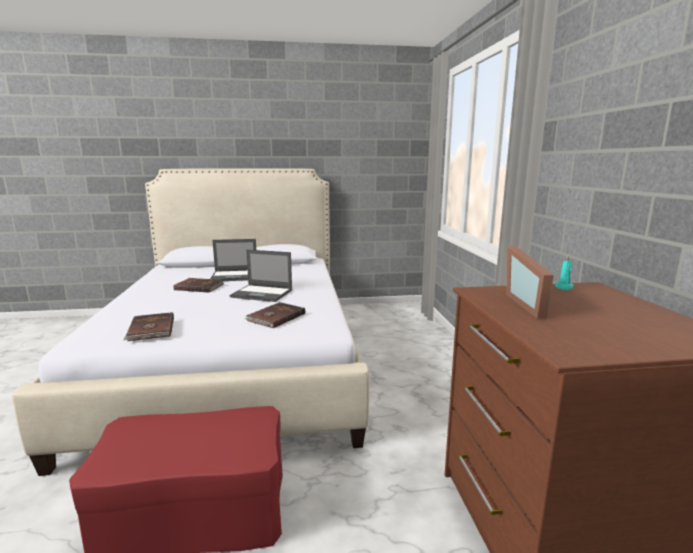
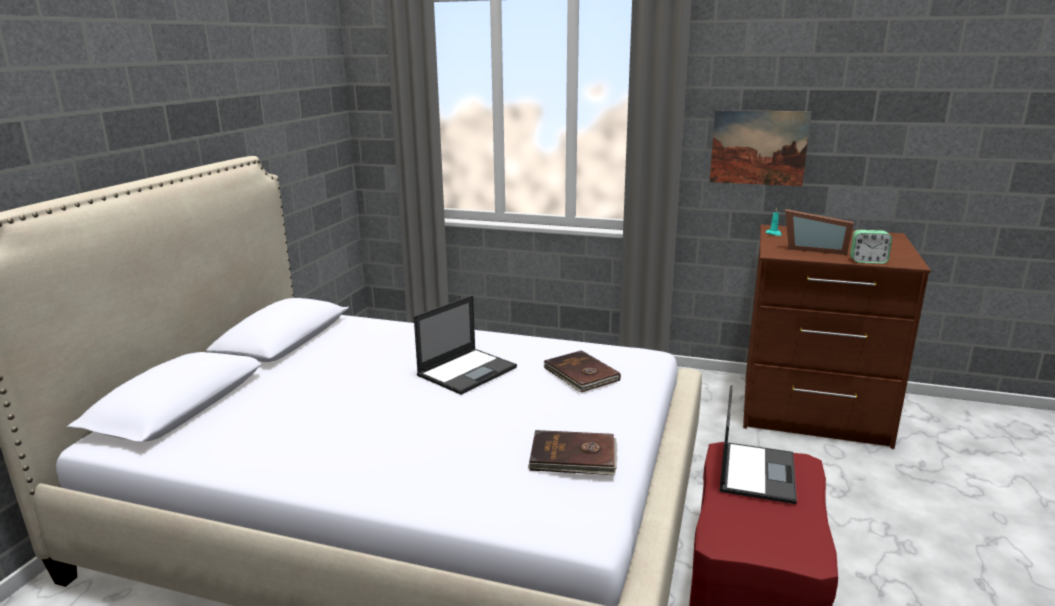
camera: 65 degrees left, 5 degrees up
brown book [173,278,224,293] -> none
laptop [210,239,256,281] -> laptop moved to [719,385,797,504]
none -> picture [710,110,812,186]
none -> alarm clock [850,230,892,264]

